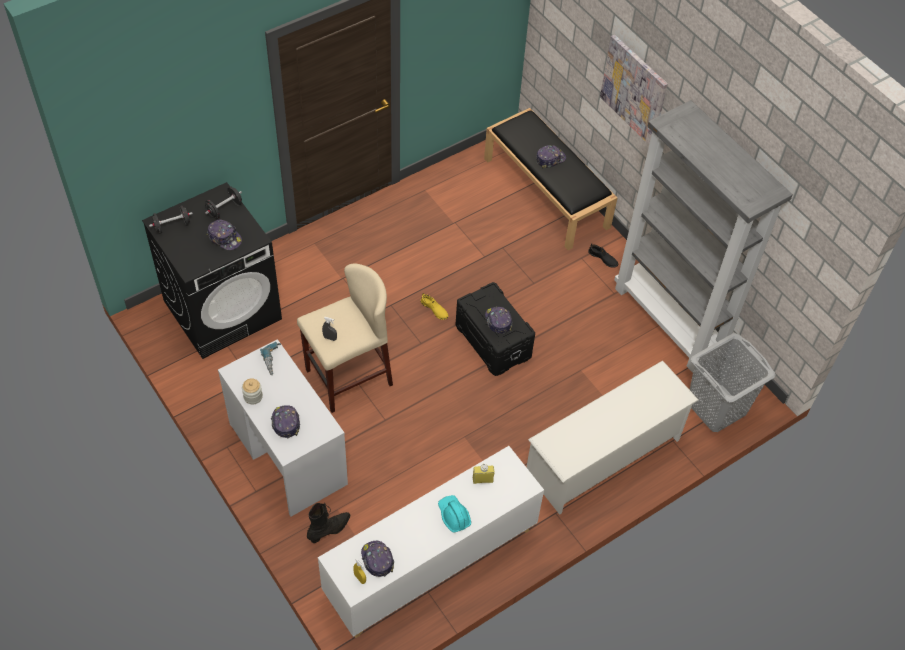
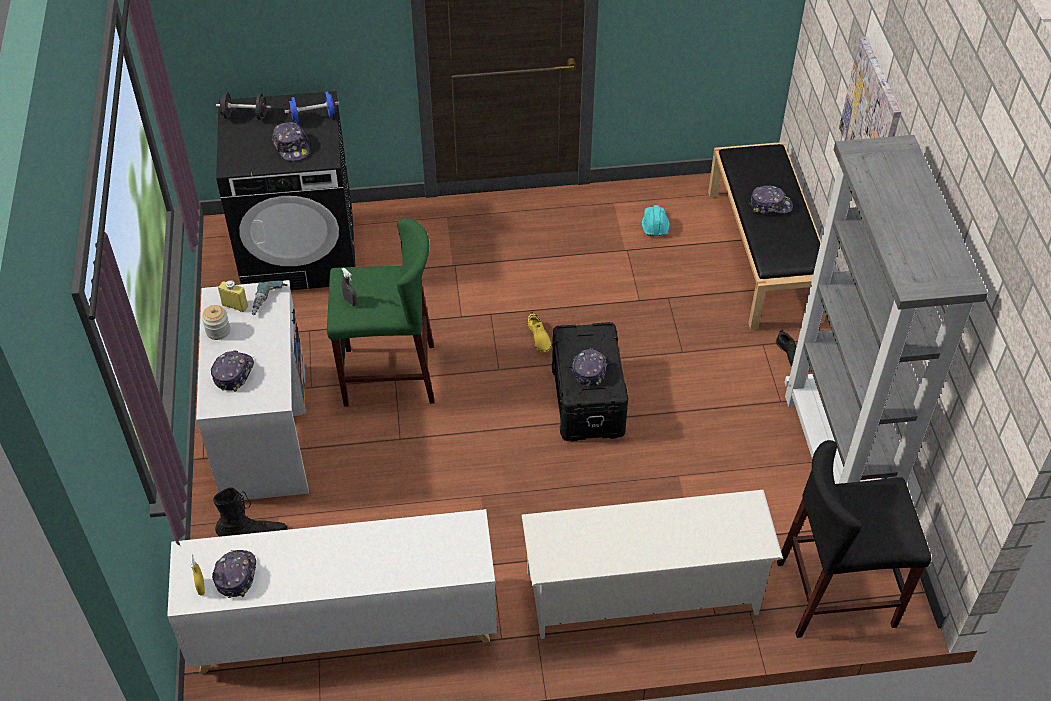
camera: 30 degrees right, 5 degrees down
black dumbbell [205,187,242,219] -> blue dumbbell [284,91,340,124]
beige stool [297,264,393,413] -> green stool [327,218,435,407]
turquoise hard hat [438,495,471,532] -> turquoise hard hat moved to [642,205,670,236]
yellow bottle [473,464,495,484] -> yellow bottle moved to [218,280,248,312]
grey laundry basket [690,333,776,432] -> black stool [777,440,931,638]

